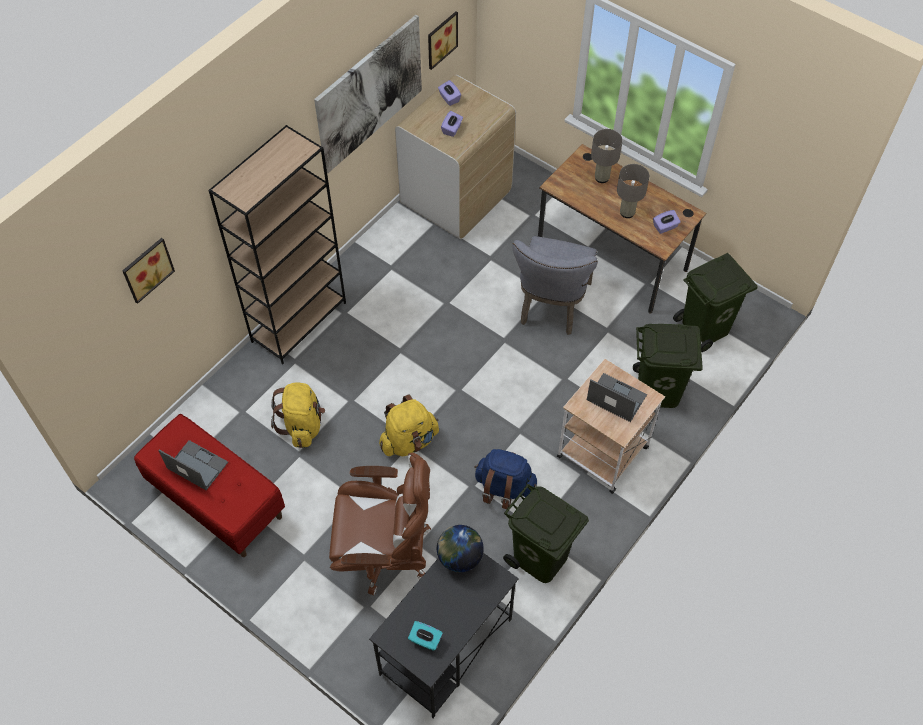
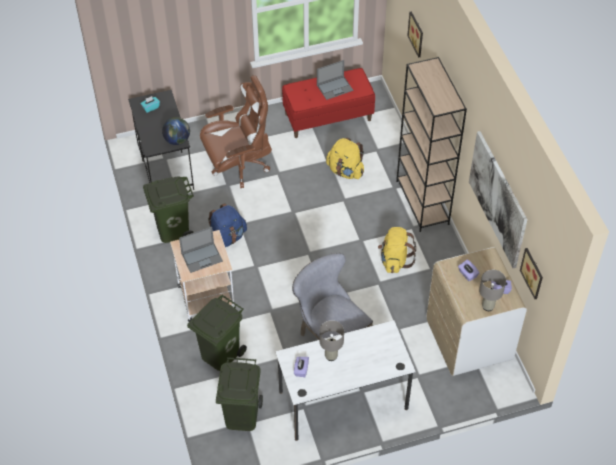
camera: 125 degrees right, 5 degrees down
brown office chair [329,453,431,595] -> brown office chair turned 150 degrees counterclockwise [200,75,272,188]
yellow backpack [379,394,439,456] -> yellow backpack moved to [378,227,416,273]
brown desk [538,144,706,314] -> white desk [275,320,416,441]
grey table lamp [591,129,622,183] -> grey table lamp moved to [479,270,506,311]

